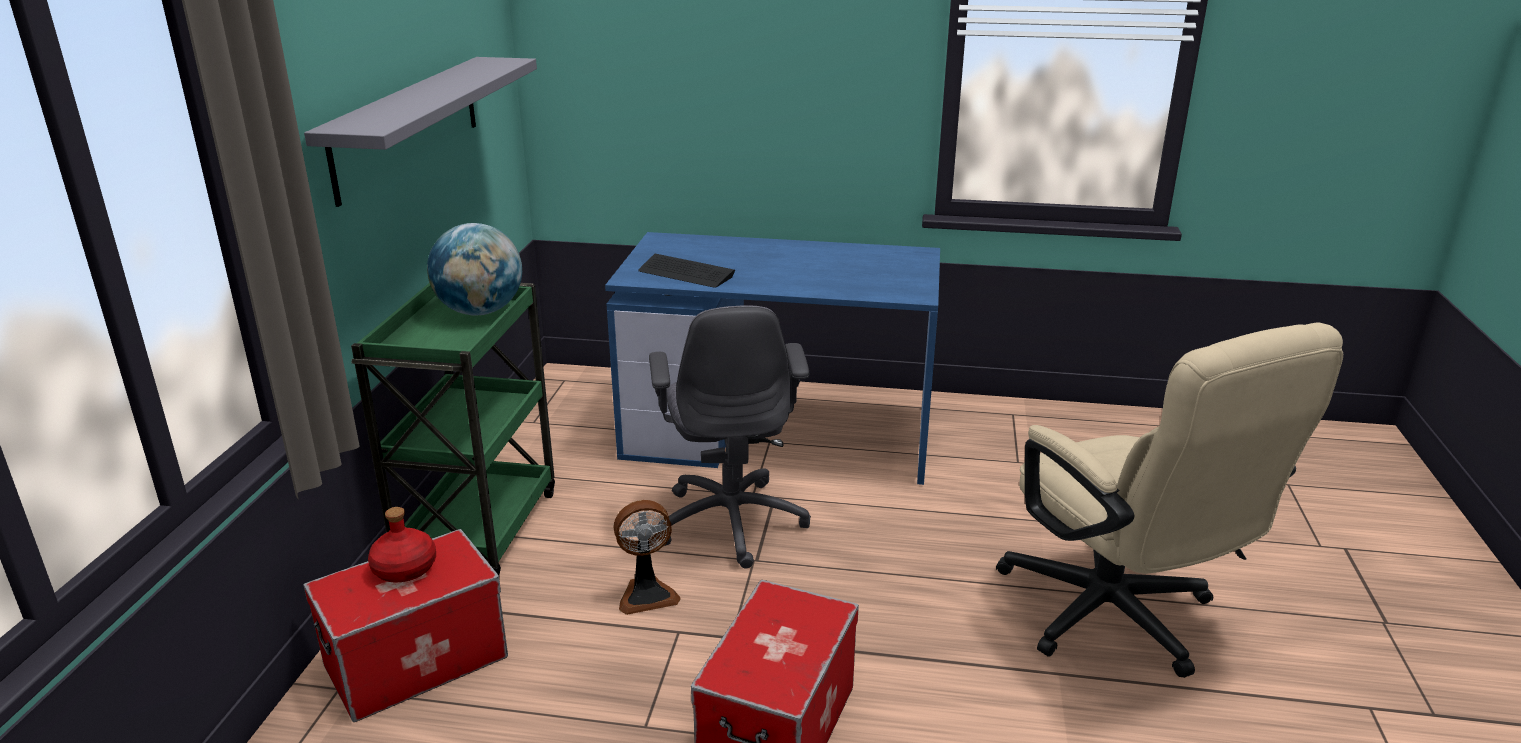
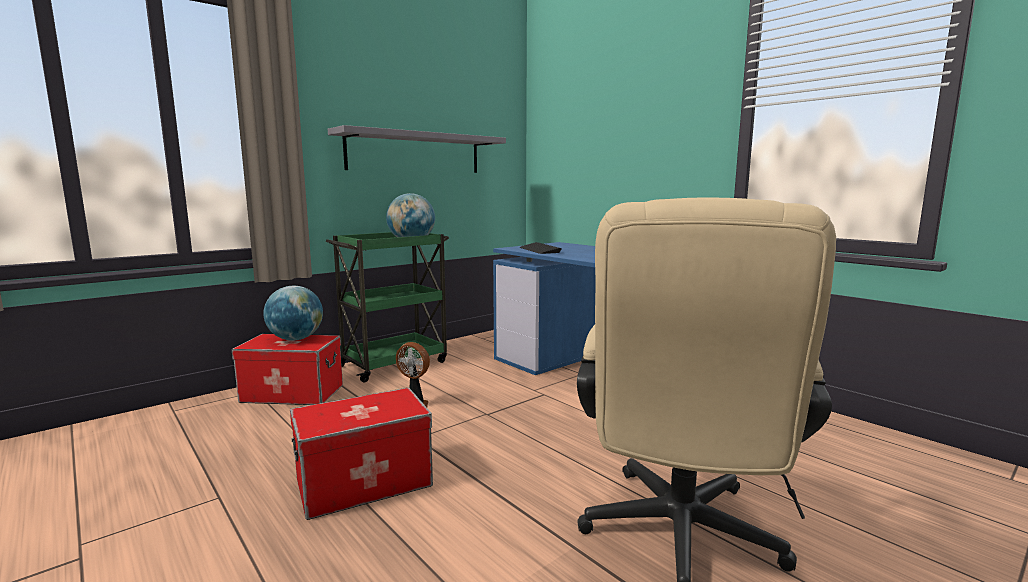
camera: 40 degrees right, 15 degrees down
red bottle [368,507,436,582] -> globe [263,286,323,341]
grey office chair [649,305,811,569] -> none

